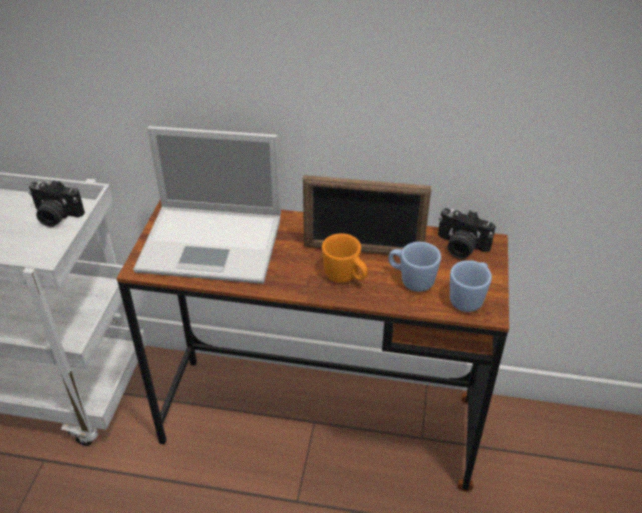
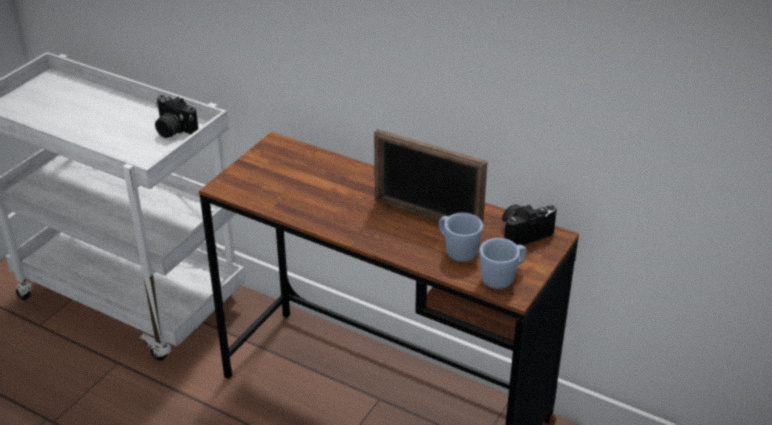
camera: 20 degrees right, 5 degrees down
laptop [133,126,281,284] -> none
orange mug [322,233,368,283] -> none
camera [438,208,496,259] -> camera turned 105 degrees clockwise [502,204,557,245]

